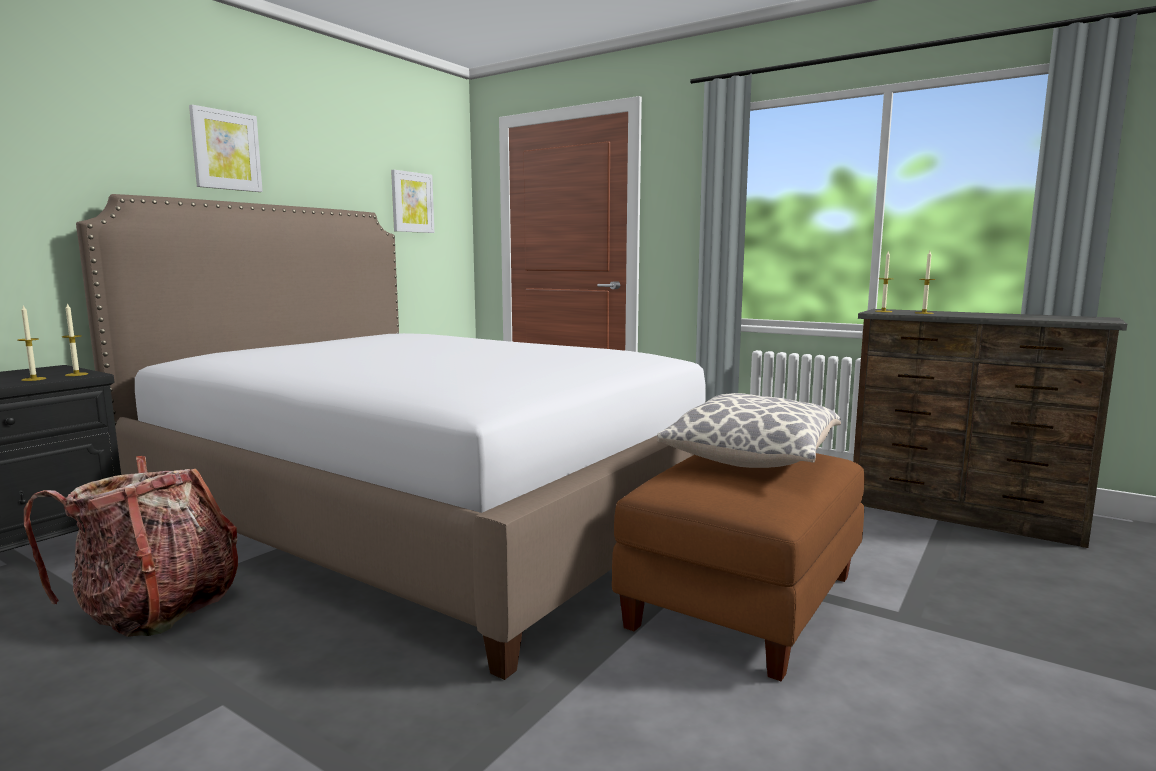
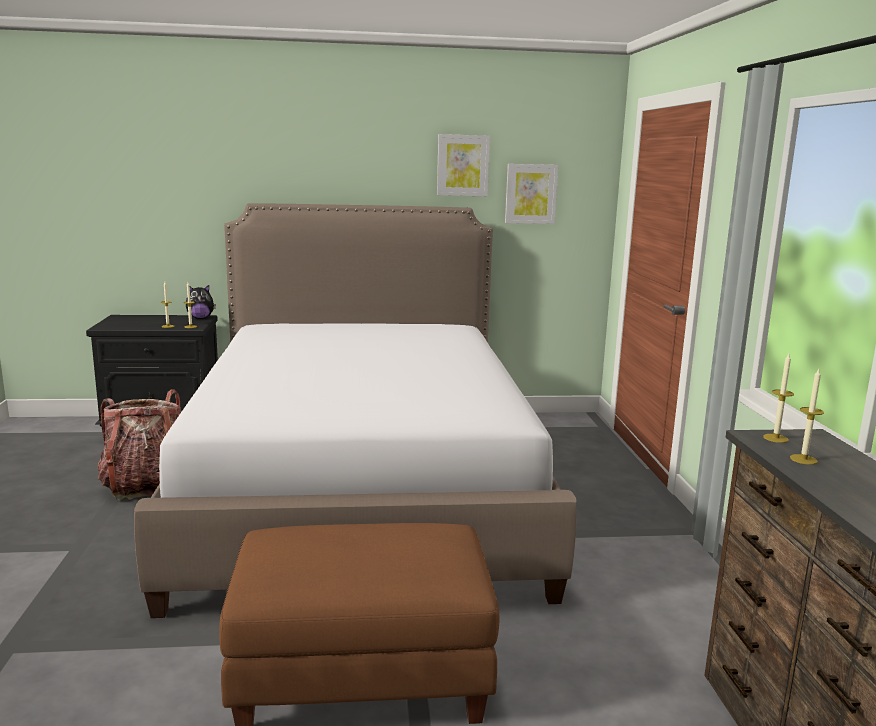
camera: 50 degrees right, 5 degrees up
picture [189,105,263,192] -> picture moved to [437,134,490,196]
pillow [657,393,841,468] -> none
none -> plush toy [186,285,216,319]

